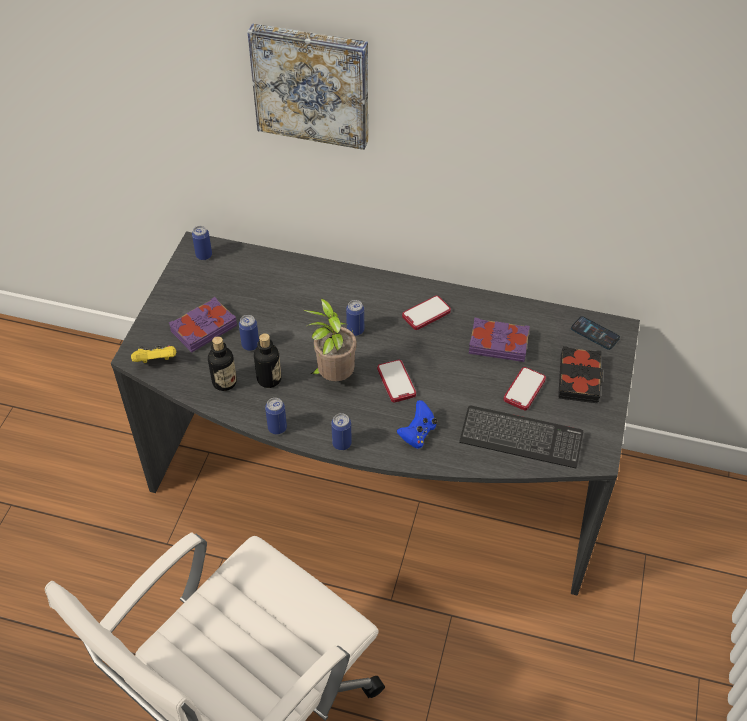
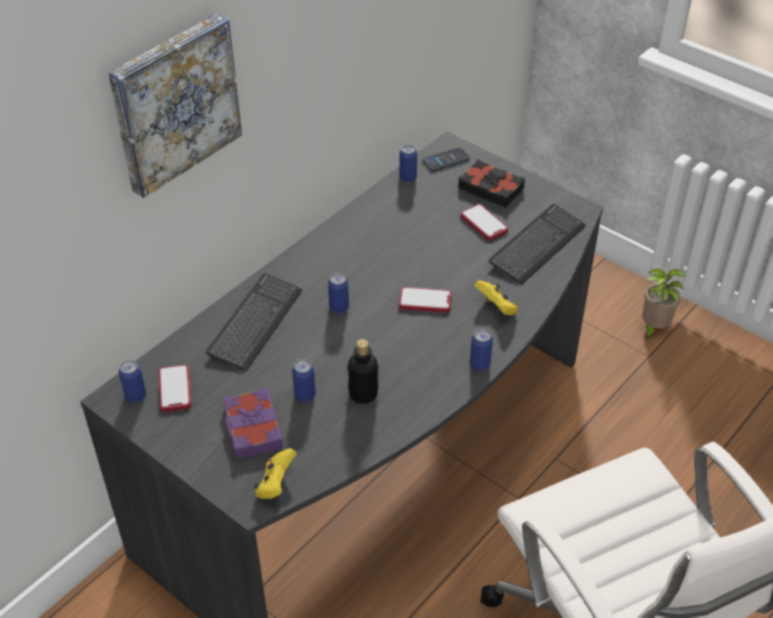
camera: 65 degrees left, 5 degrees down
bottle [208,336,237,391] -> none
can [265,398,287,434] -> can moved to [399,144,417,183]
potted plant [304,298,357,381] -> potted plant moved to [642,269,686,339]
blue game controller [397,400,437,449] -> yellow game controller [474,280,518,315]
phone [402,296,451,330] -> phone moved to [159,365,192,412]
purple book [469,318,530,362] -> none
none -> keyboard [206,273,302,371]

